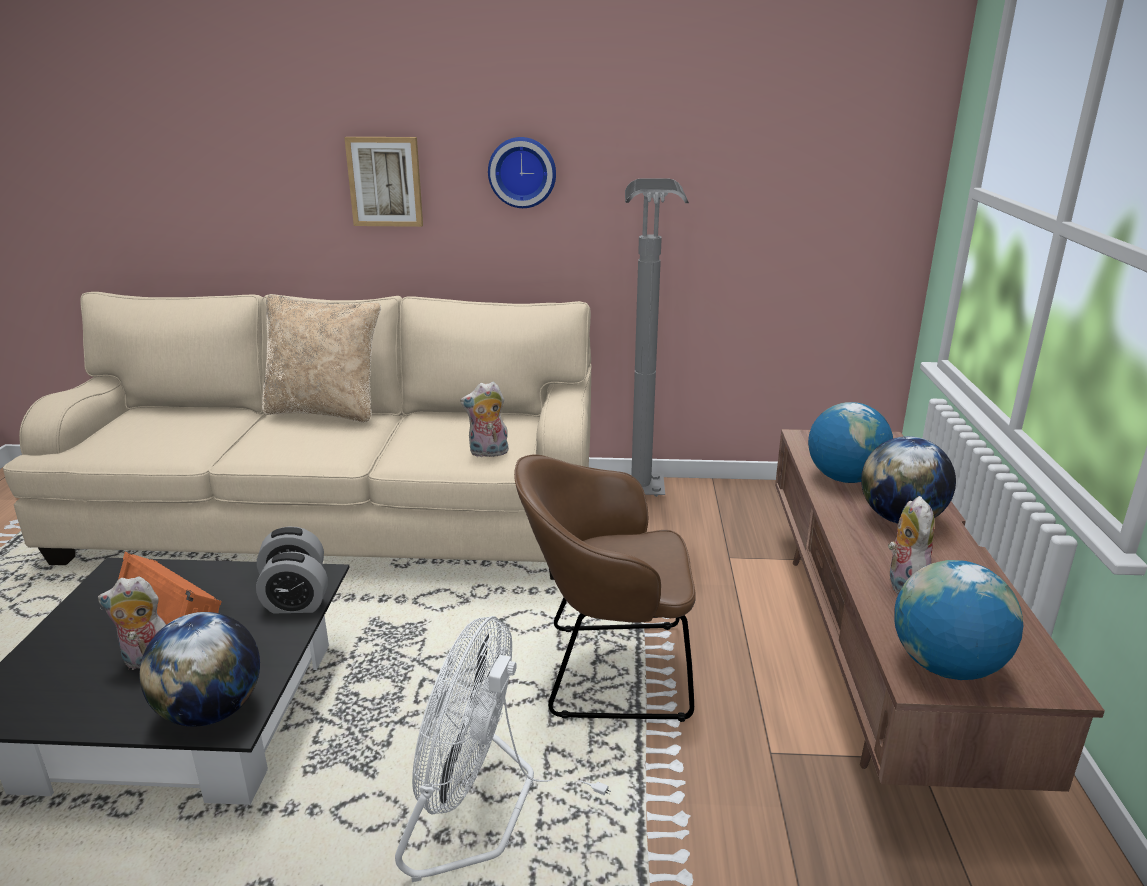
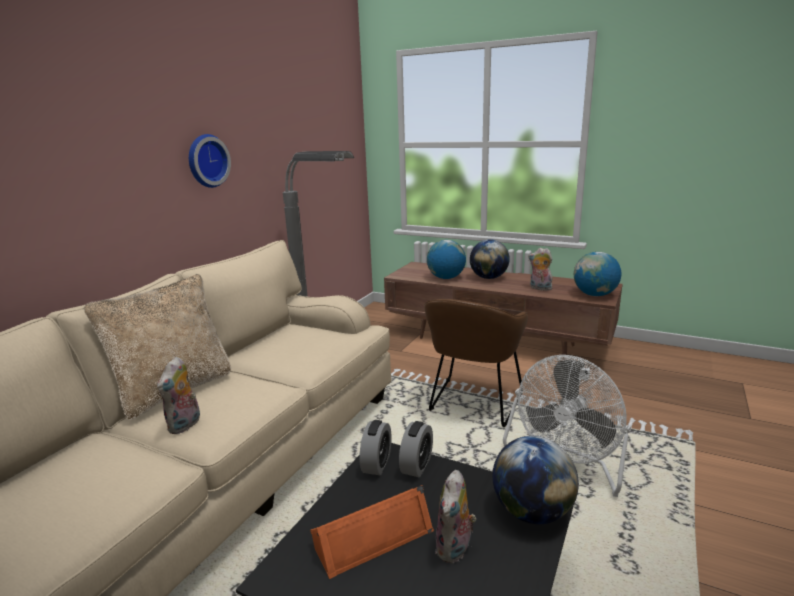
camera: 65 degrees left, 5 degrees down
picture [344,137,423,227] -> none
plush toy [460,381,509,457] -> plush toy moved to [157,357,200,434]

